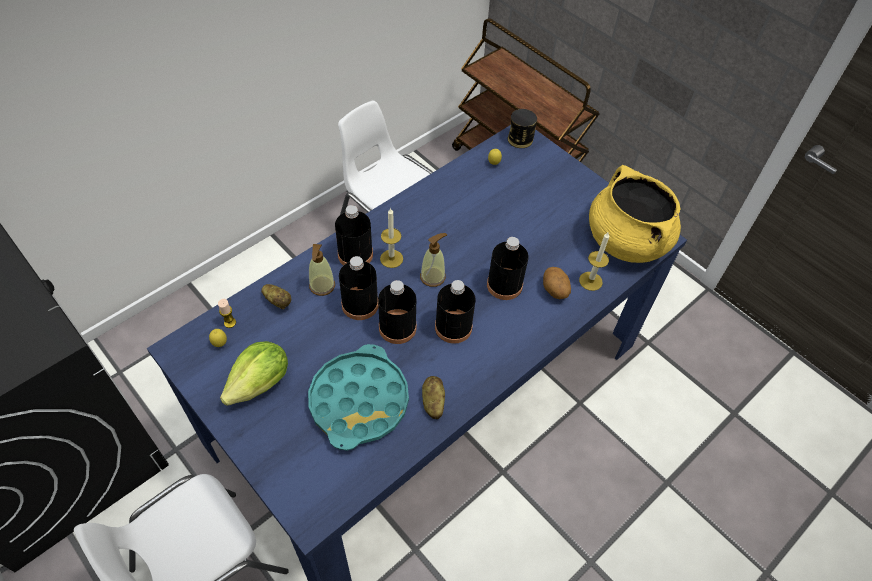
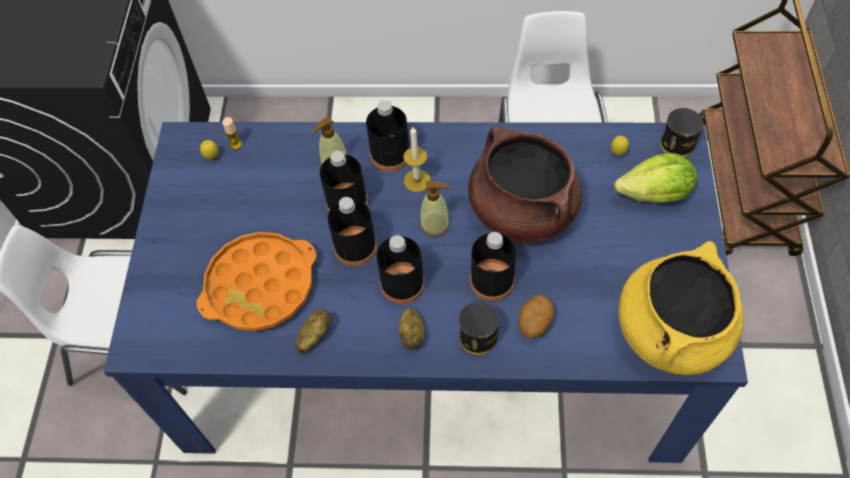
camera: 50 degrees right, 5 degrees up
lettuce [220,341,288,406] -> lettuce moved to [614,153,697,203]
potato [261,284,291,309] -> potato moved to [398,308,424,349]
turquoise tray [308,344,409,451] -> orange tray [197,232,317,331]
candle [579,233,610,291] -> none
none -> can [459,302,499,355]
none -> brown cooking pot [468,126,582,243]

